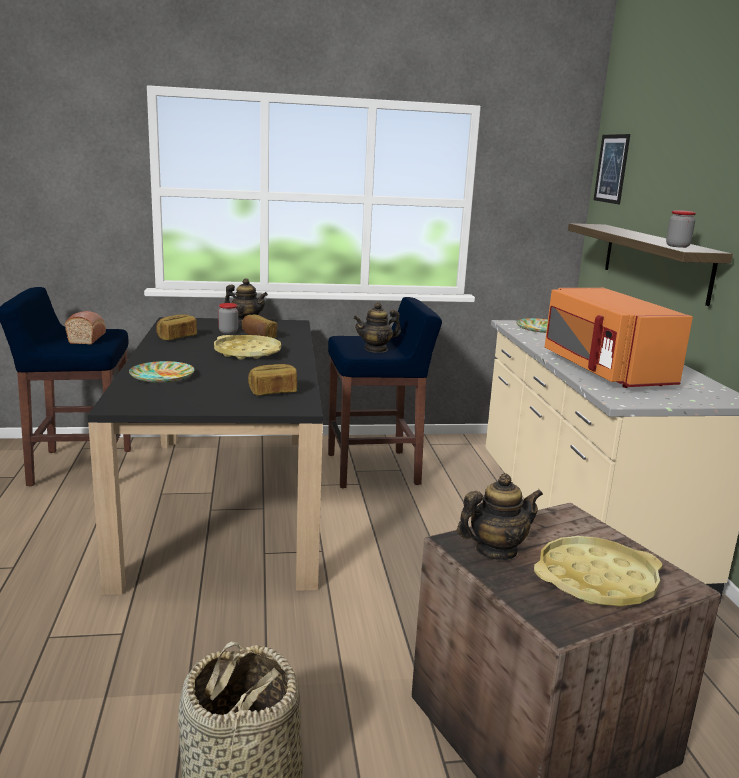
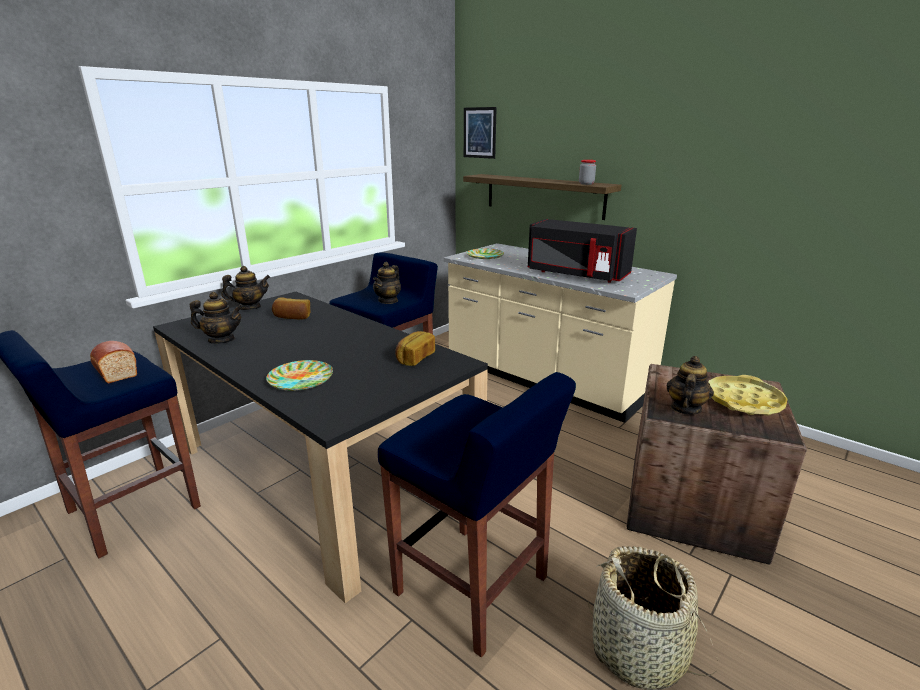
camera: 40 degrees left, 5 degrees up
bread [156,314,197,340] -> teapot [190,292,243,344]
yellow tray [214,335,281,360] -> none
jar [218,303,238,334] -> none
orange microwave [545,288,693,388] -> black microwave [528,219,637,283]
none -> blue stool [378,372,576,658]

